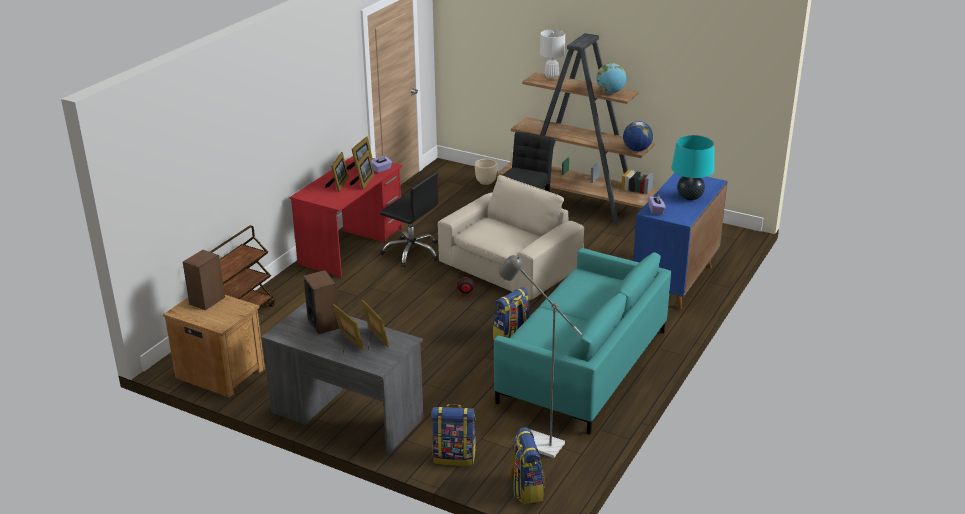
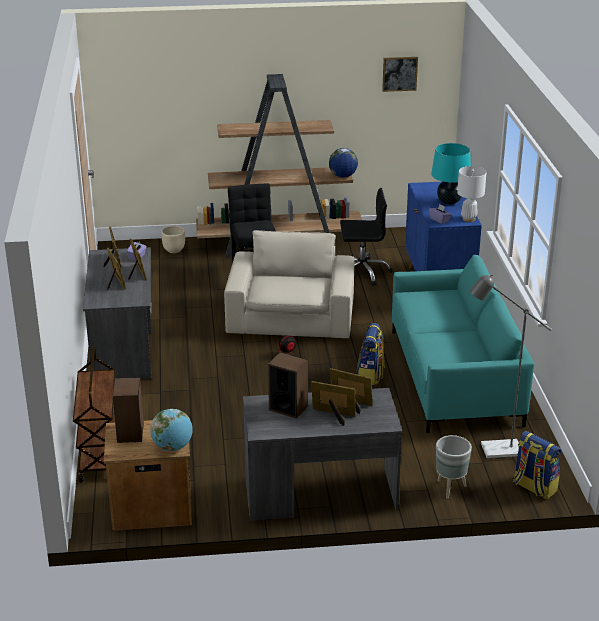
camera: 35 degrees left, 0 degrees up
red desk [290,156,403,277] -> grey desk [83,247,152,379]
black office chair [380,172,439,268] -> black office chair moved to [340,188,393,286]
backpack [431,404,476,466] -> grey planter [436,435,472,499]
white table lamp [540,29,565,81] -> white table lamp moved to [457,166,487,222]
globe [596,63,626,94] -> globe moved to [150,409,193,451]
none -> picture [382,57,418,92]

